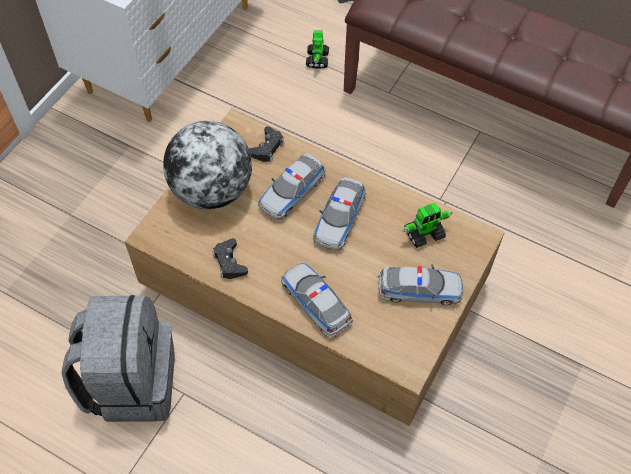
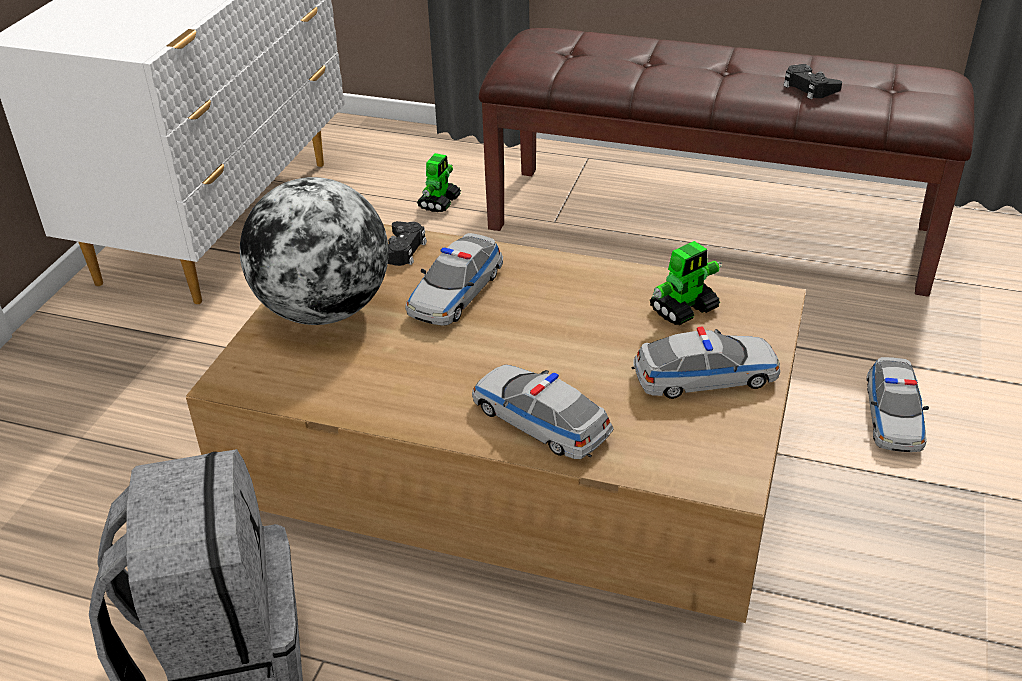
camera: 10 degrees left, 20 degrees down
black game controller [213,238,248,279] -> black game controller moved to [783,64,842,99]
toy robot [306,30,329,69] -> toy robot turned 150 degrees counterclockwise [417,153,461,212]
toy car [313,177,366,250] -> toy car moved to [866,357,929,452]

